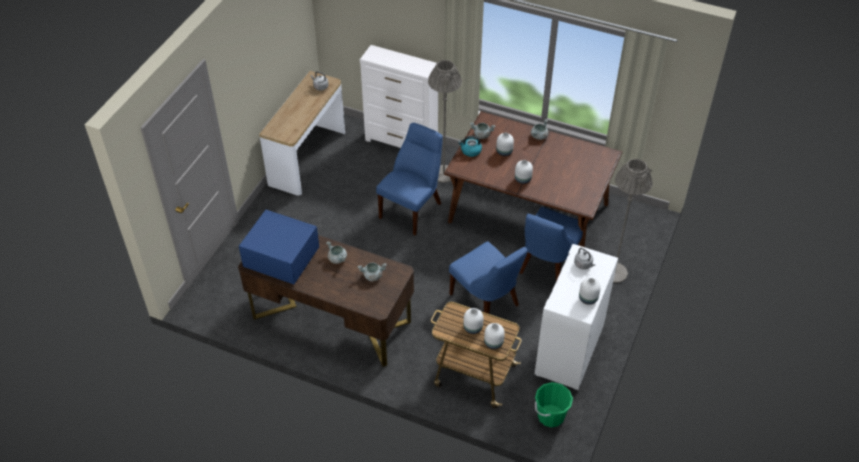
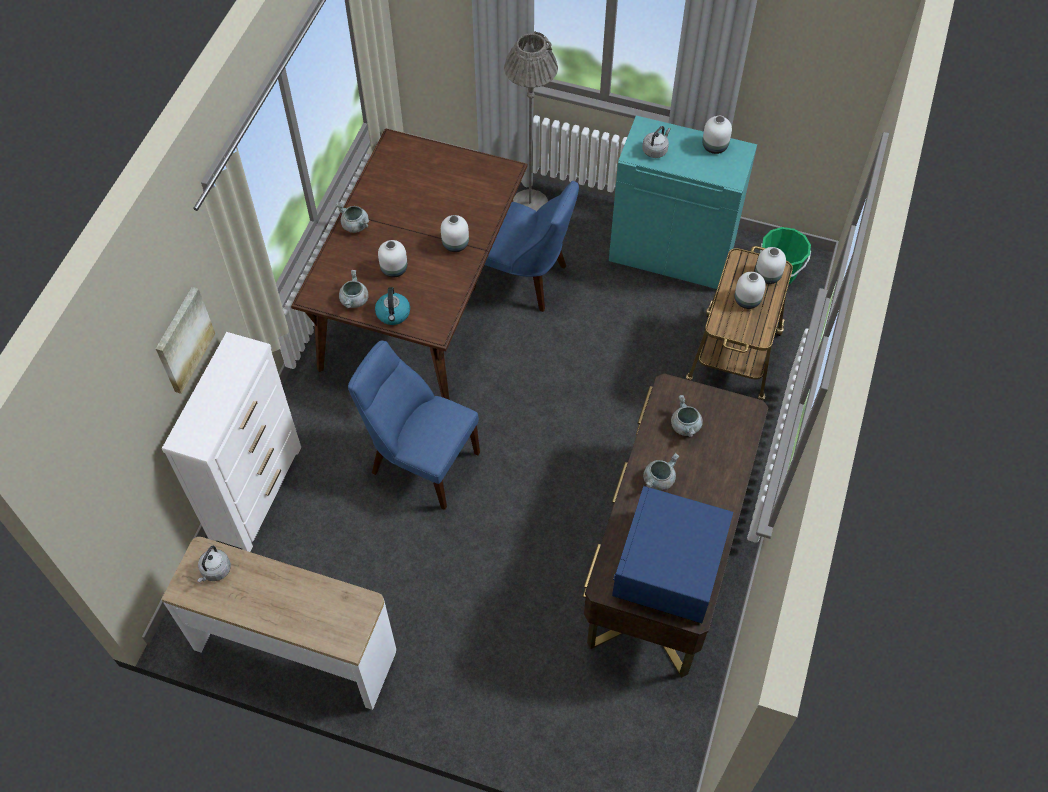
camera: 95 degrees left, 10 degrees up
grey floor lamp [428,60,462,183] -> none
blue chair [449,241,527,314] -> none
white cabinet [535,244,618,391] -> turquoise cabinet [609,116,757,289]
none -> picture [156,287,215,394]

